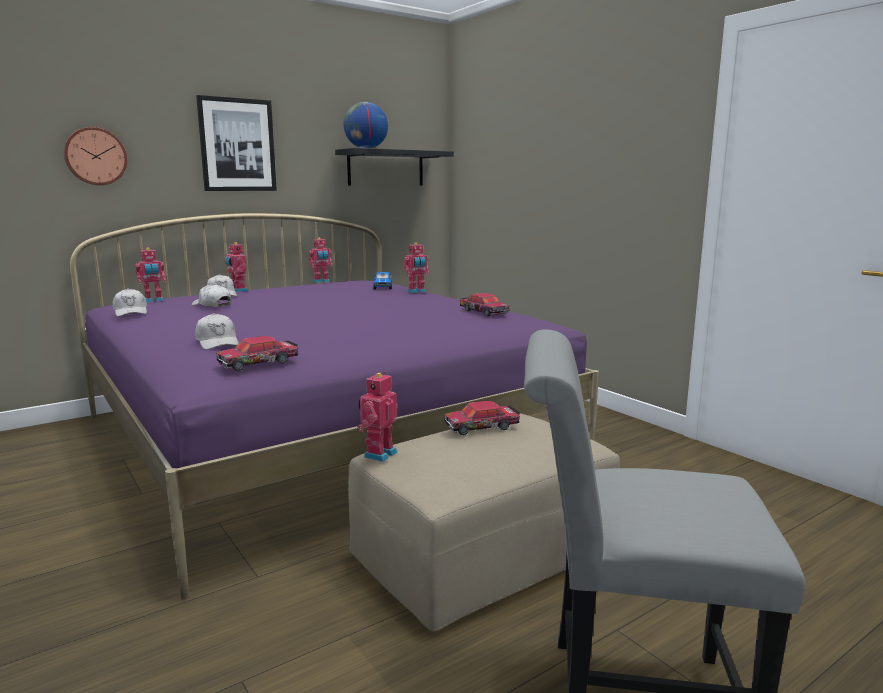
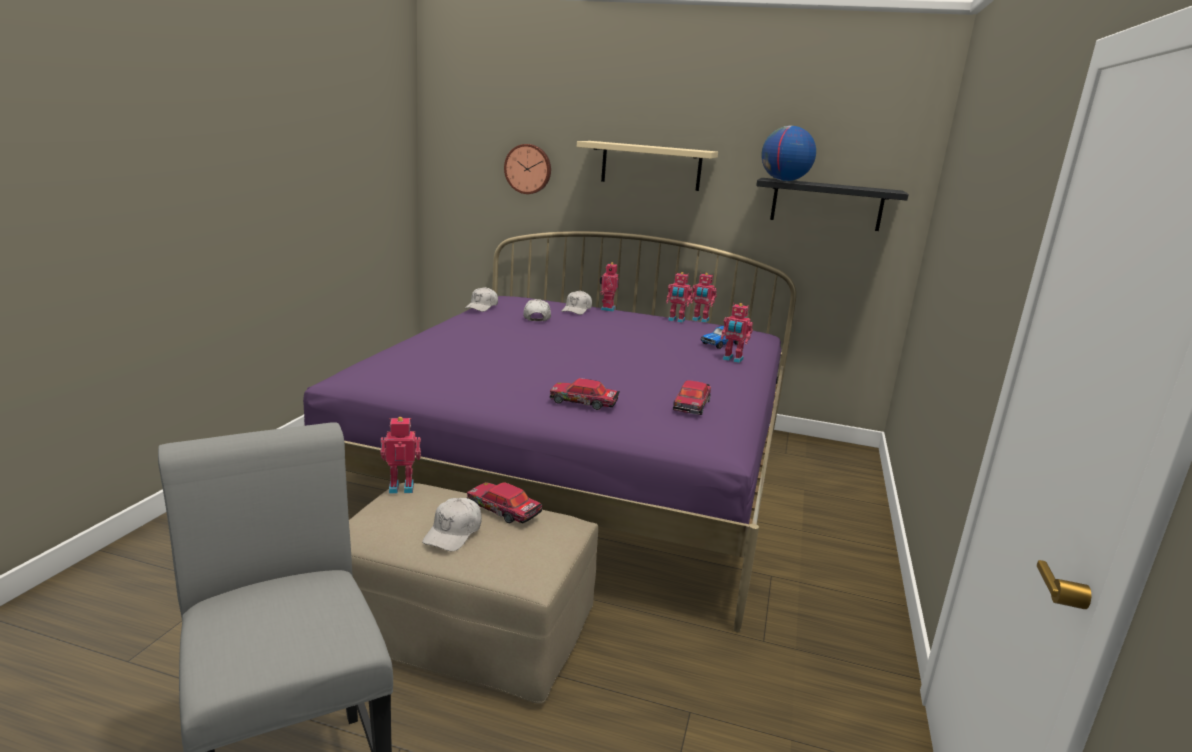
camera: 50 degrees right, 5 degrees up
toy robot [135,247,166,302] -> toy robot moved to [666,272,692,323]
white cap [195,313,239,350] -> white cap moved to [422,498,482,551]
picture [196,95,277,191] -> beige shelf [577,141,718,191]
toy car [216,336,298,371] -> toy car moved to [550,378,620,410]

